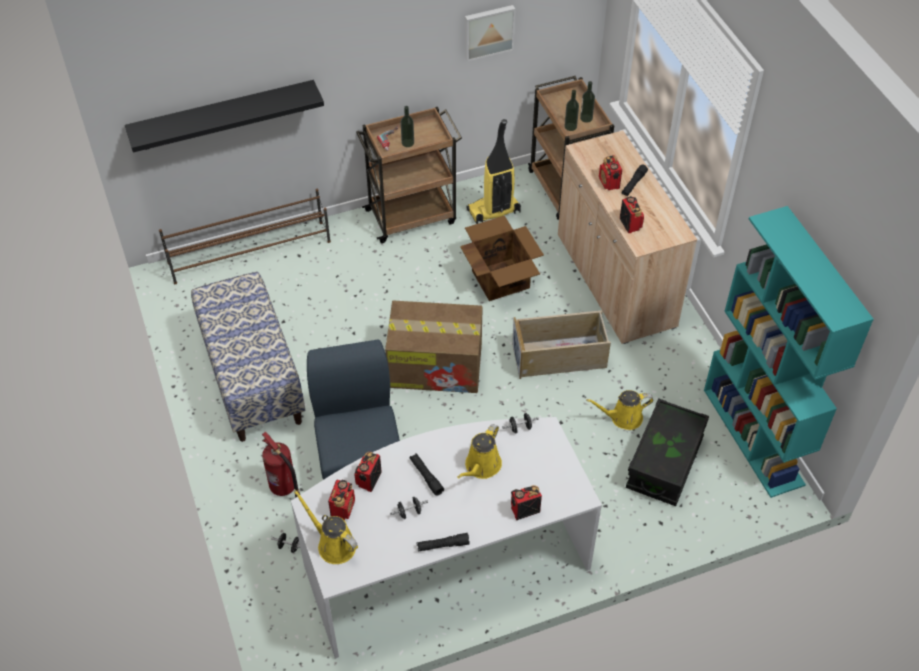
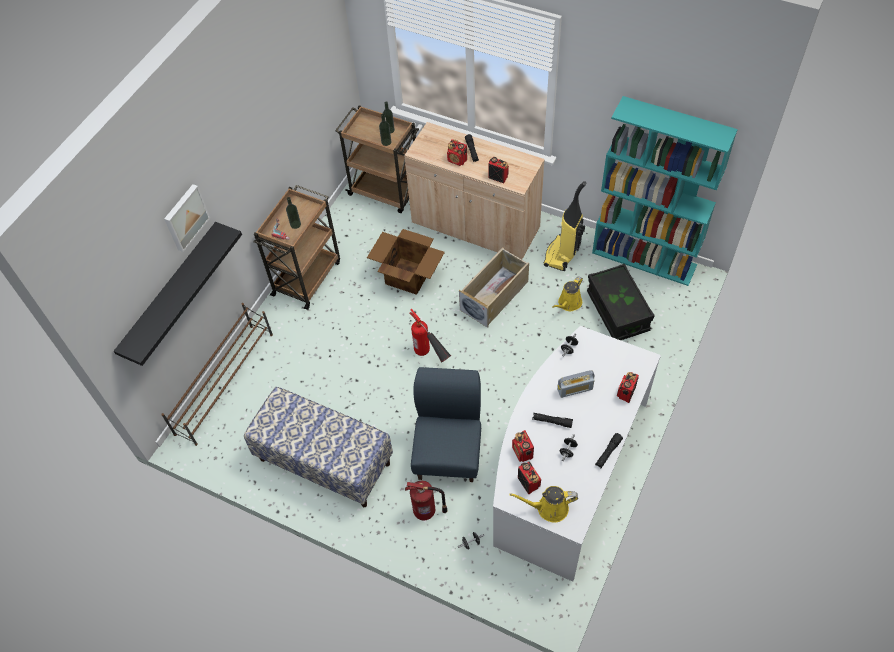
camera: 40 degrees left, 5 degrees up
blue chair [307,340,400,480] -> blue chair turned 60 degrees clockwise [411,367,481,482]
cardboard box [385,301,483,393] -> fire extinguisher [410,309,451,363]
yellow watering can [457,424,502,479] -> radio [557,370,595,398]
picture [465,5,516,61] -> picture moved to [164,184,210,252]
vacuum cleaner [466,119,521,224] -> vacuum cleaner moved to [543,181,587,271]

